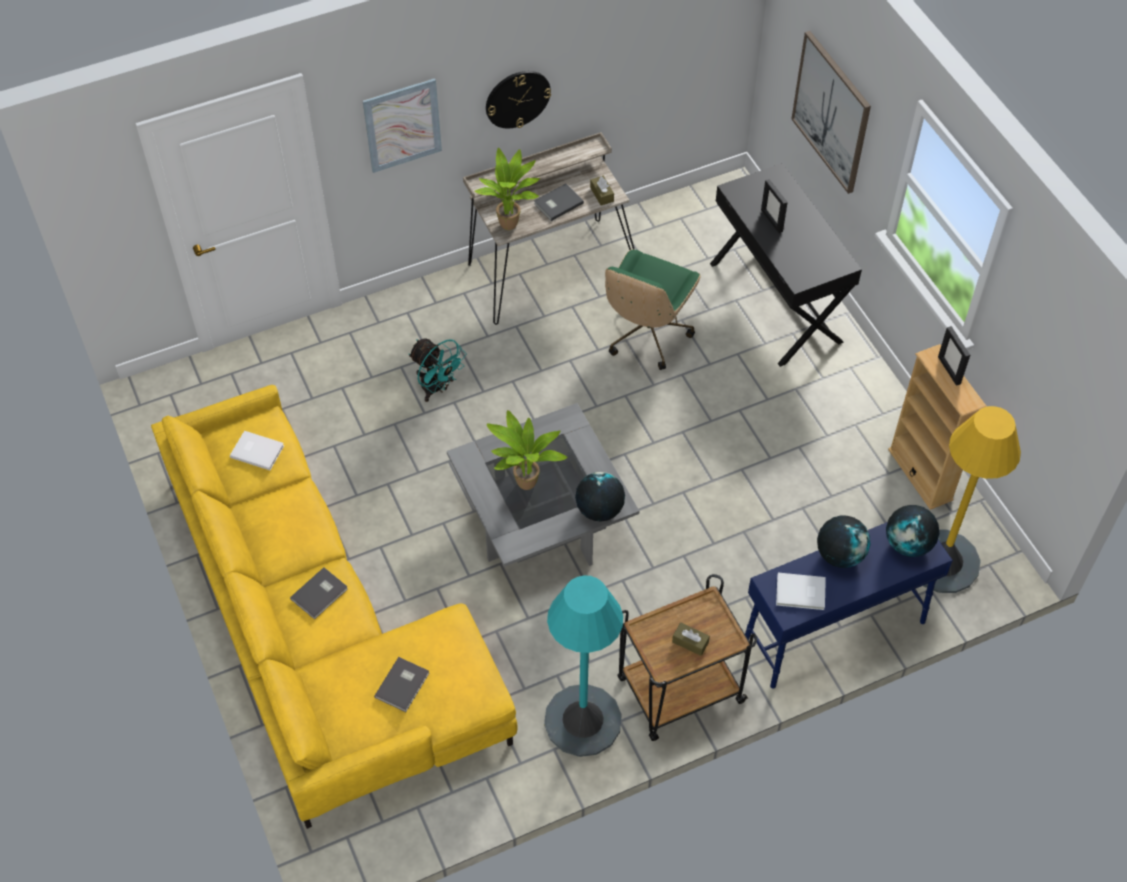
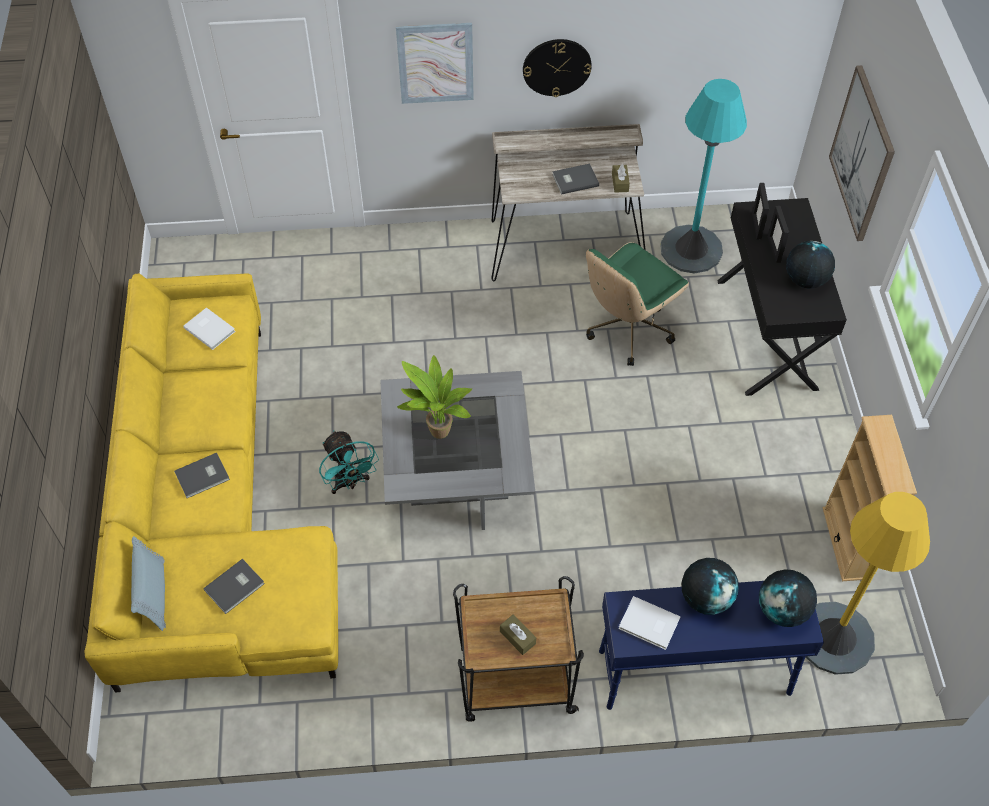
camera: 20 degrees right, 0 degrees up
turquoise fan [408,339,466,402] -> turquoise fan moved to [319,430,379,494]
potted plant [475,148,540,230] -> none
turquoise floor lamp [544,575,623,757] -> turquoise floor lamp moved to [660,79,747,273]
globe [575,472,625,522] -> globe moved to [786,241,835,289]
picture frame [938,326,970,386] -> picture frame moved to [752,183,769,239]
none -> blue pillow [131,536,166,631]

